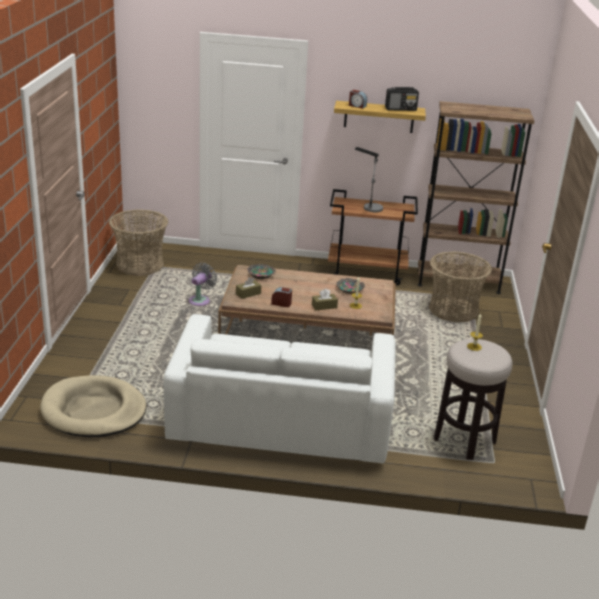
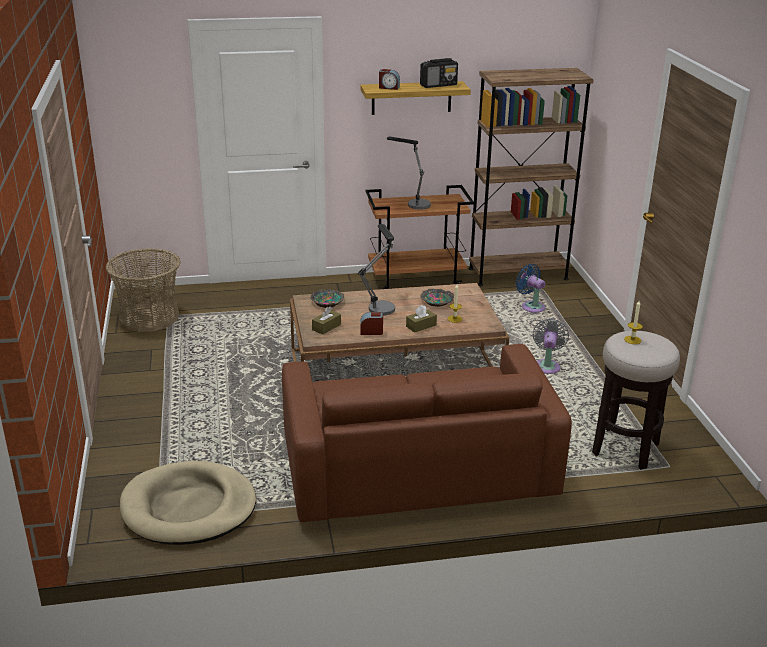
camera: 15 degrees left, 0 degrees up
white sofa [164,314,396,463] -> brown sofa [282,344,572,522]
grey fan [189,263,217,306] -> grey fan moved to [533,319,569,374]
basket [429,251,492,322] -> blue fan [516,264,545,313]
none -> table lamp [358,224,395,316]

